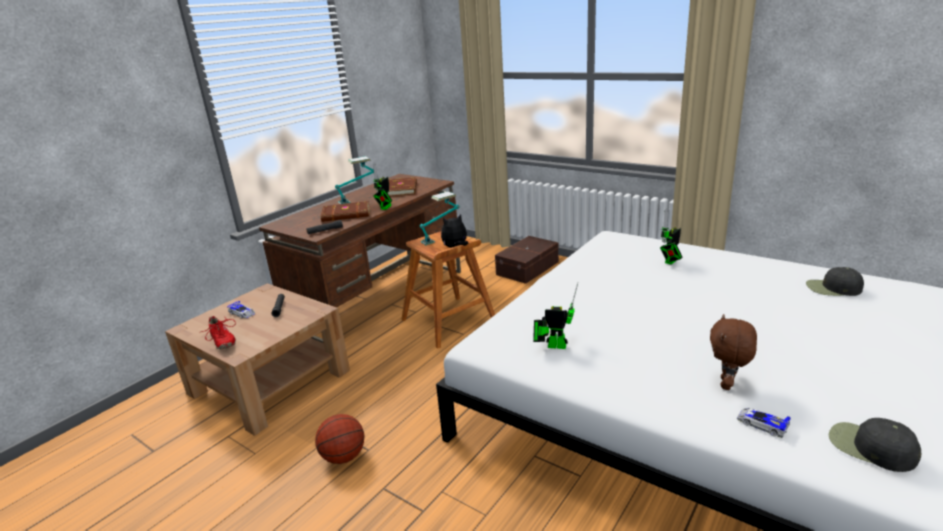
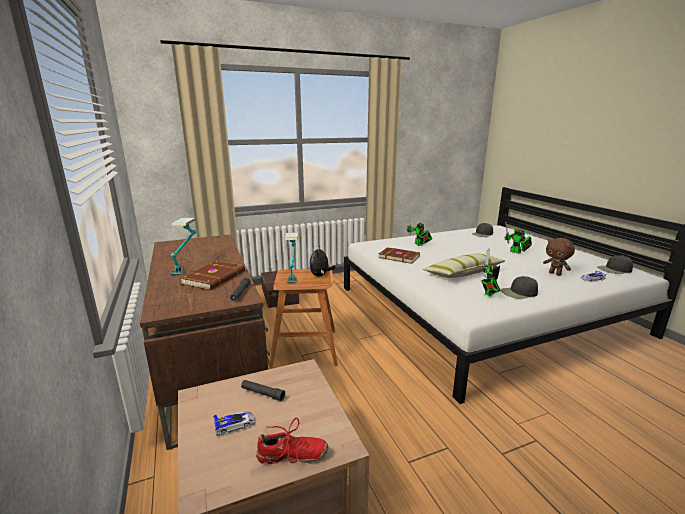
camera: 60 degrees left, 5 degrees down
basketball [315,414,365,464] -> none
toy robot [373,162,392,210] -> toy robot moved to [505,221,532,254]
brown book [388,177,417,196] -> brown book moved to [378,247,420,264]
none -> pillow [423,253,505,278]
none -> black cap [500,276,538,299]

